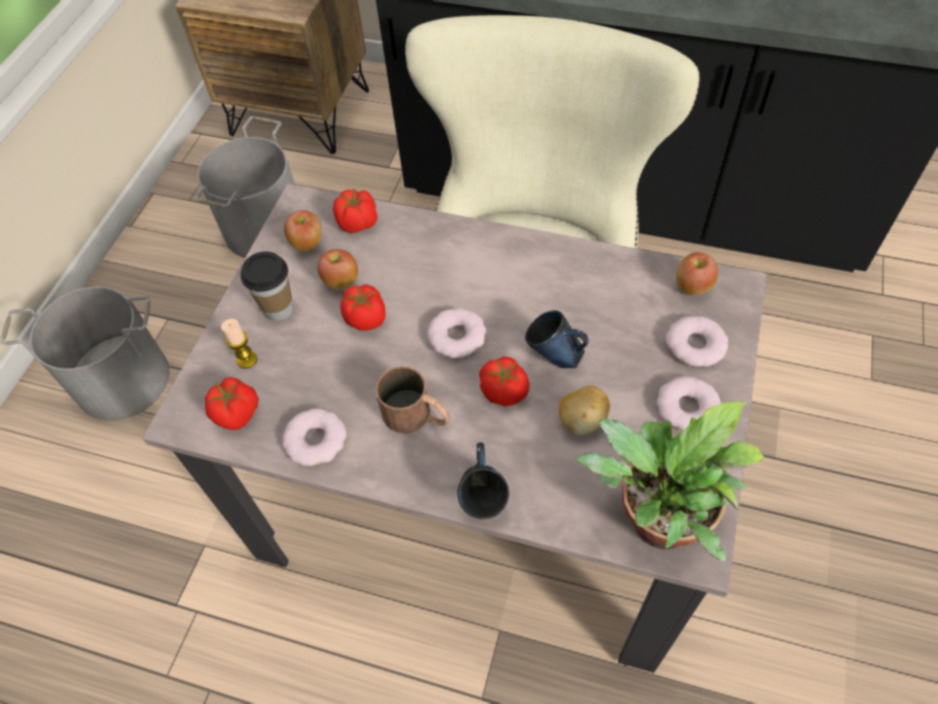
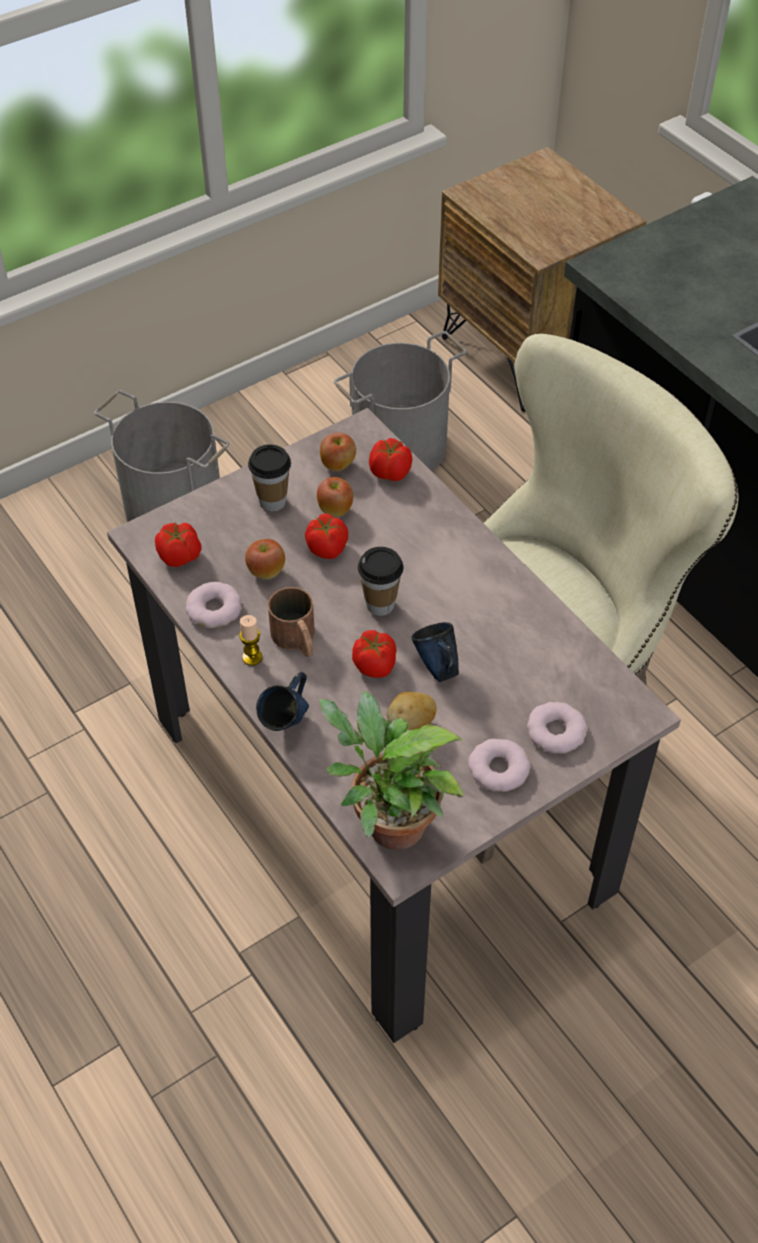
camera: 35 degrees right, 5 degrees down
candle [221,319,257,369] -> candle moved to [239,615,262,666]
donut [427,308,486,359] -> cup [358,547,403,616]
apple [676,252,718,296] -> apple moved to [245,539,285,579]

